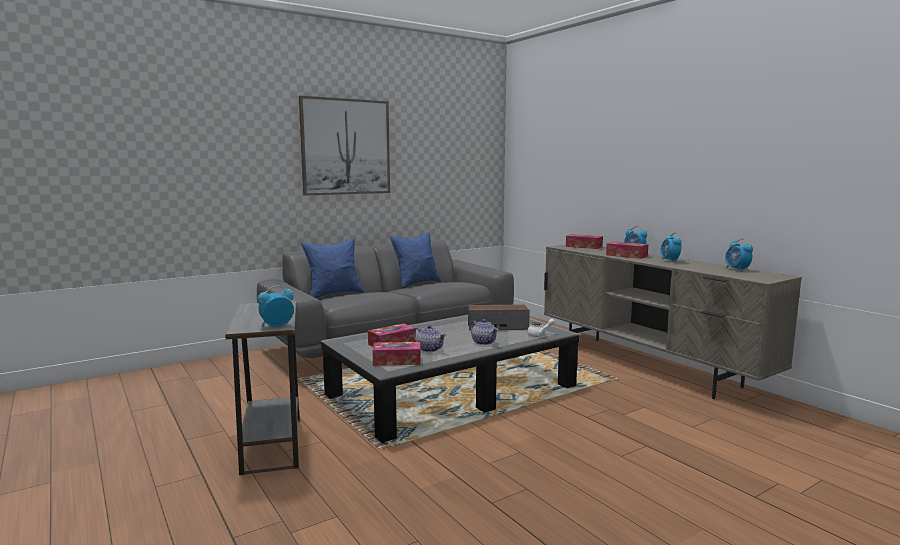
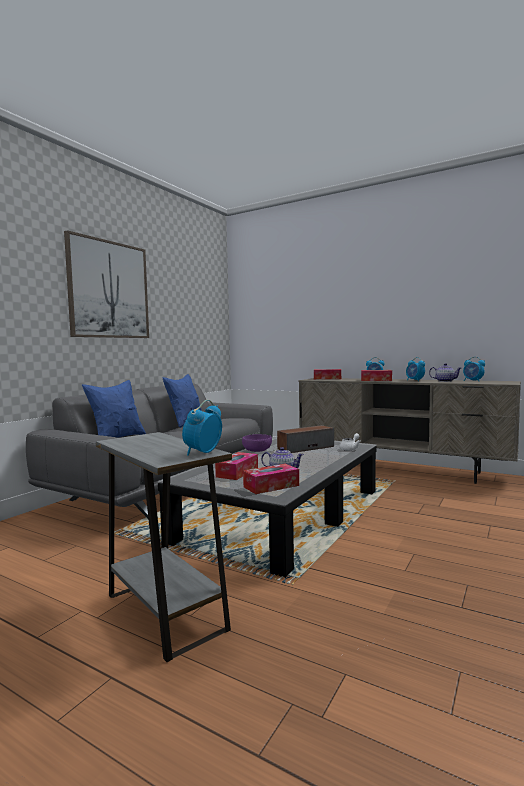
camera: 25 degrees left, 5 degrees down
teapot [470,319,498,345] -> teapot moved to [429,363,461,382]
none -> purple bowl [242,434,272,452]

